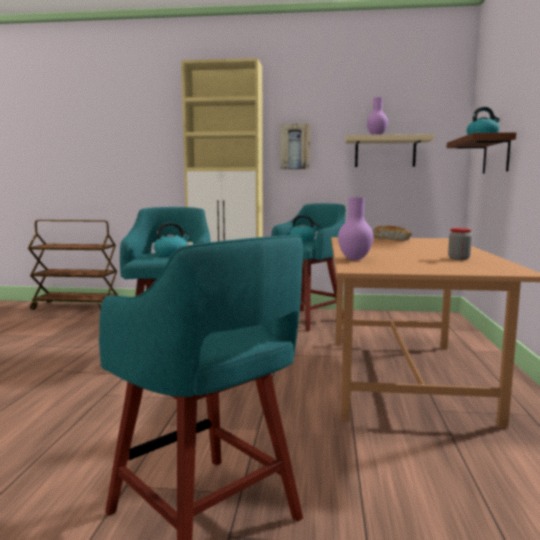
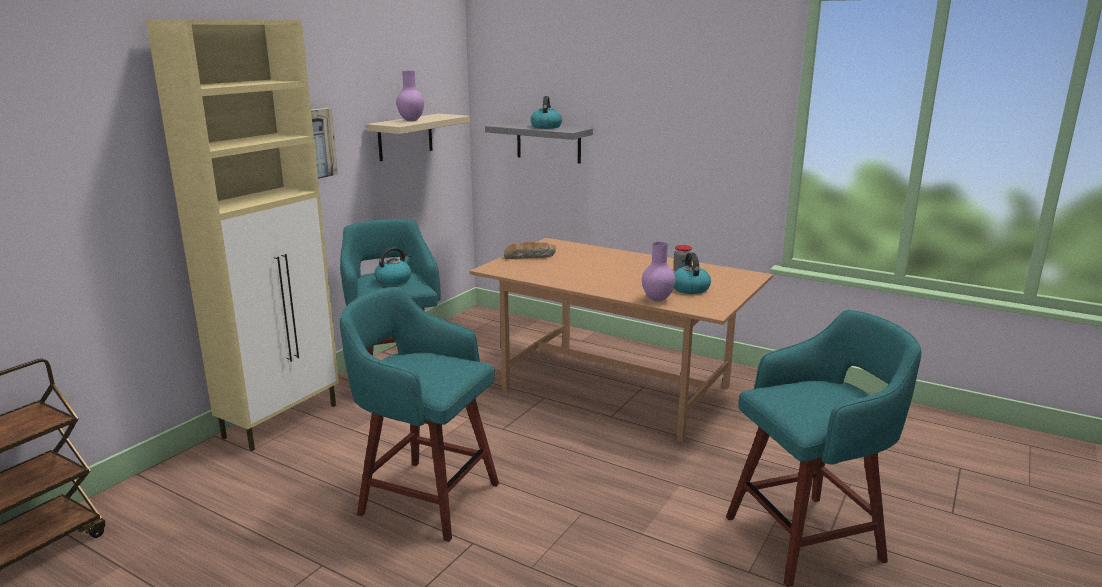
camera: 65 degrees left, 10 degrees up
kettle [154,222,191,256] -> kettle moved to [674,252,711,294]
brown shelf [447,132,516,174] -> grey shelf [485,122,593,164]

